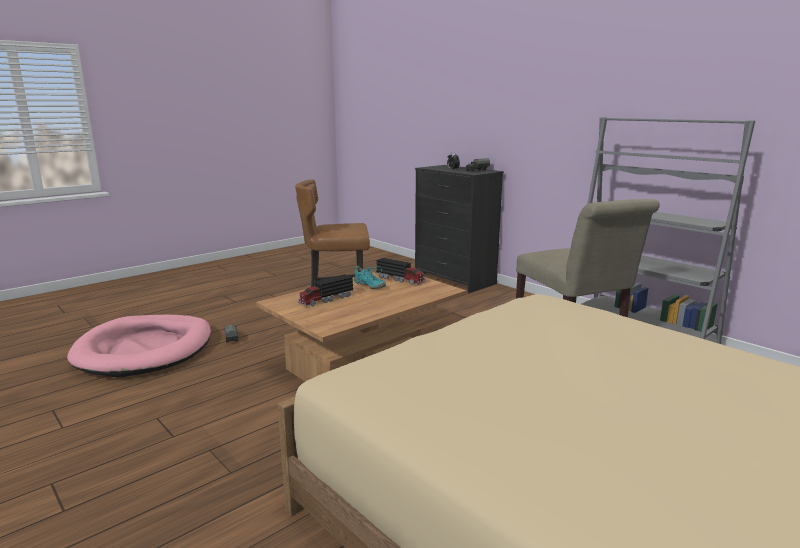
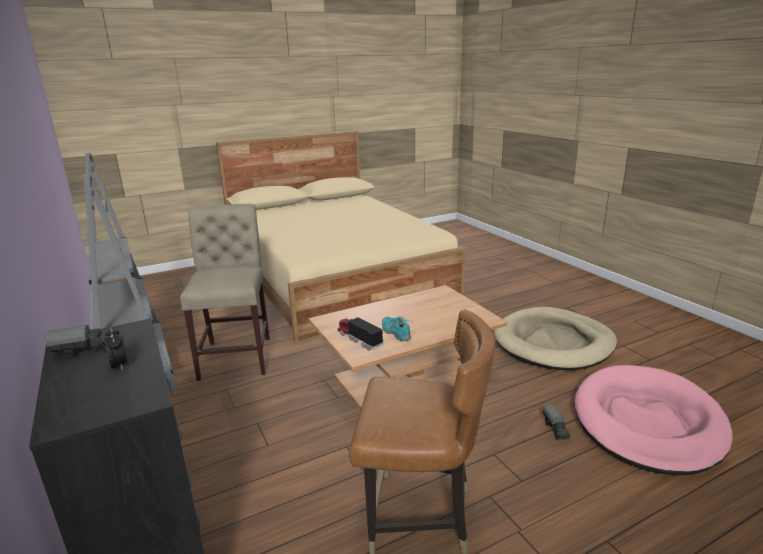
camera: 165 degrees left, 5 degrees up
toy truck [298,274,354,307] -> none
none -> beige dog bed [493,307,617,370]

